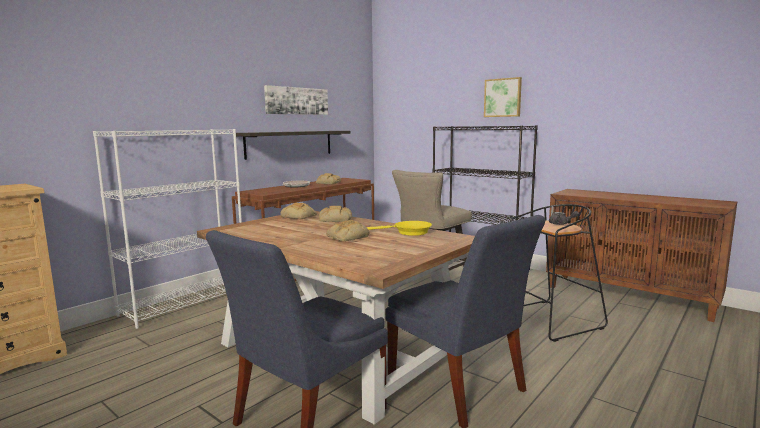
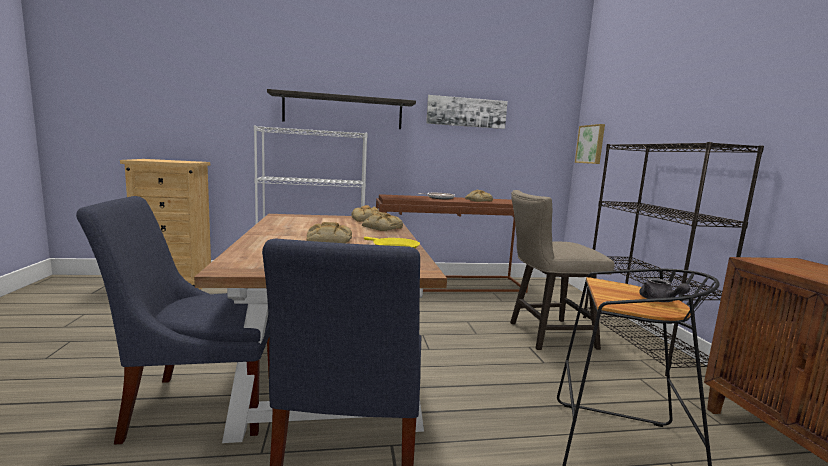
camera: 40 degrees right, 0 degrees up
shelf [236,131,351,160] -> shelf moved to [267,89,416,129]
picture [484,77,522,117] -> picture moved to [575,124,605,164]

